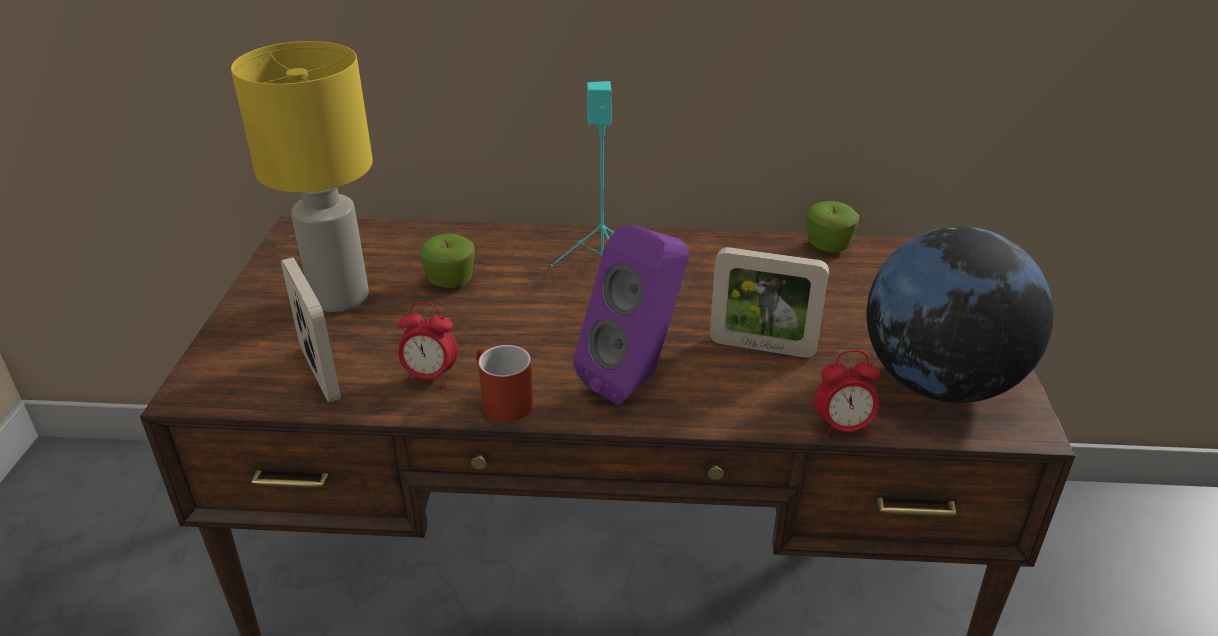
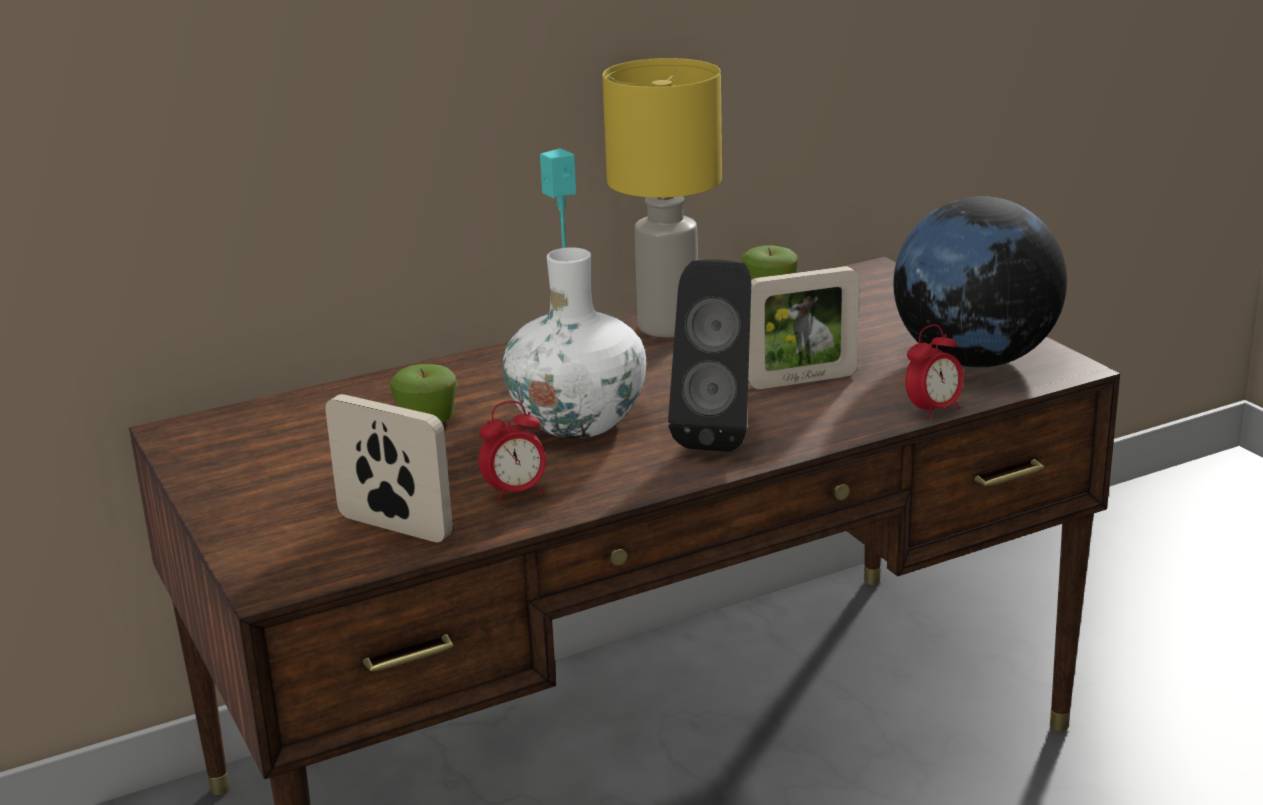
camera: 30 degrees left, 10 degrees down
yellow table lamp [231,41,373,312] -> yellow table lamp moved to [602,58,722,337]
red mug [476,345,534,422] -> none
purple speaker [573,224,689,405] -> black speaker [668,260,751,452]
none -> white vase [503,247,646,438]

